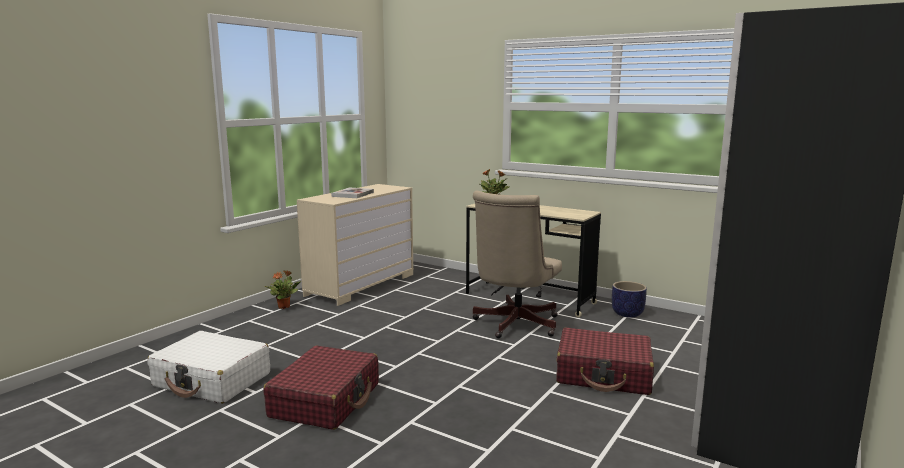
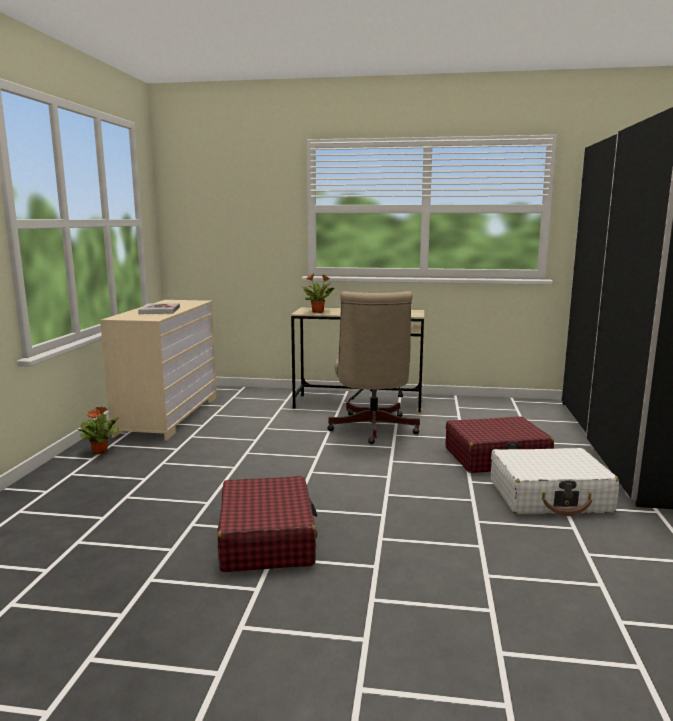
camera: 25 degrees left, 0 degrees up
white suitcase [147,331,270,404] -> white suitcase moved to [491,448,619,516]
planter [612,281,647,318] -> none

